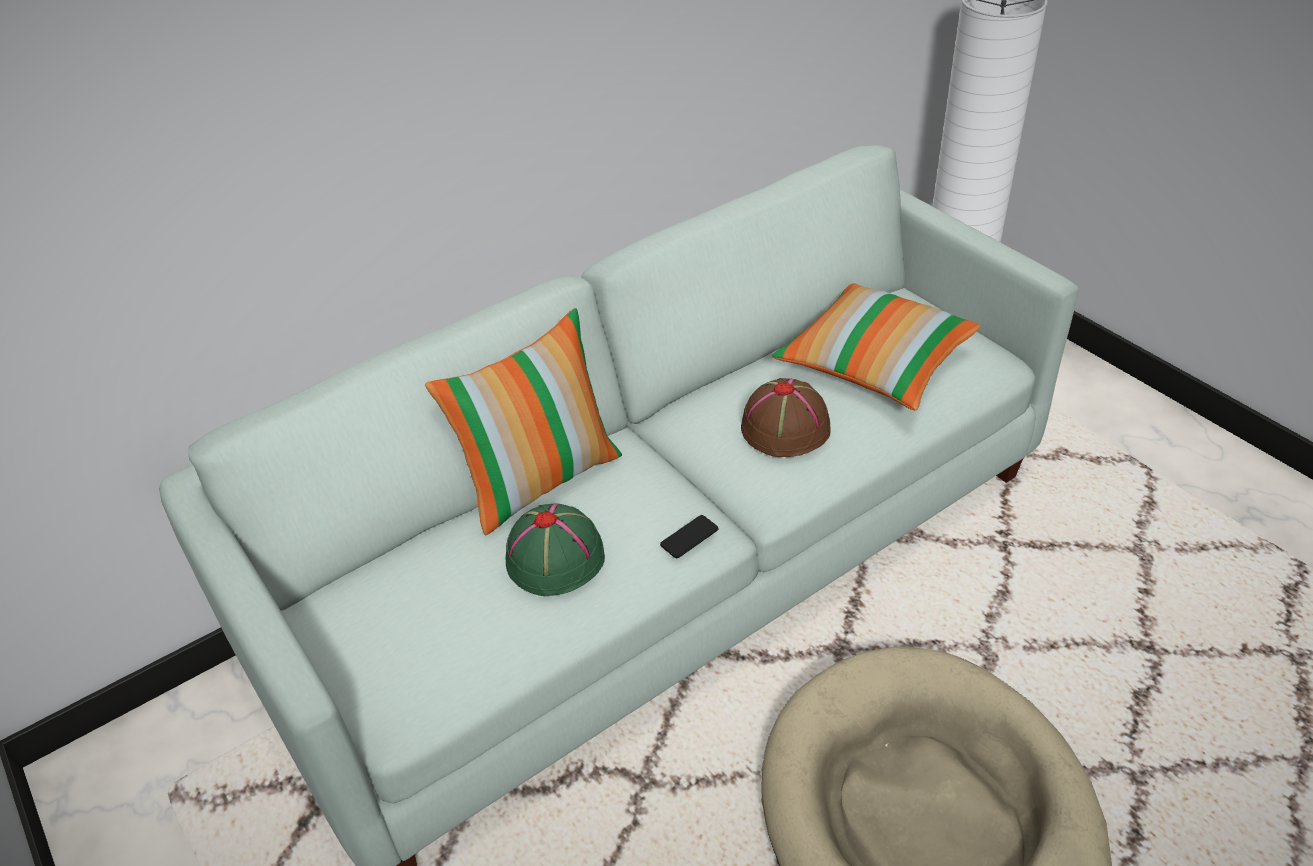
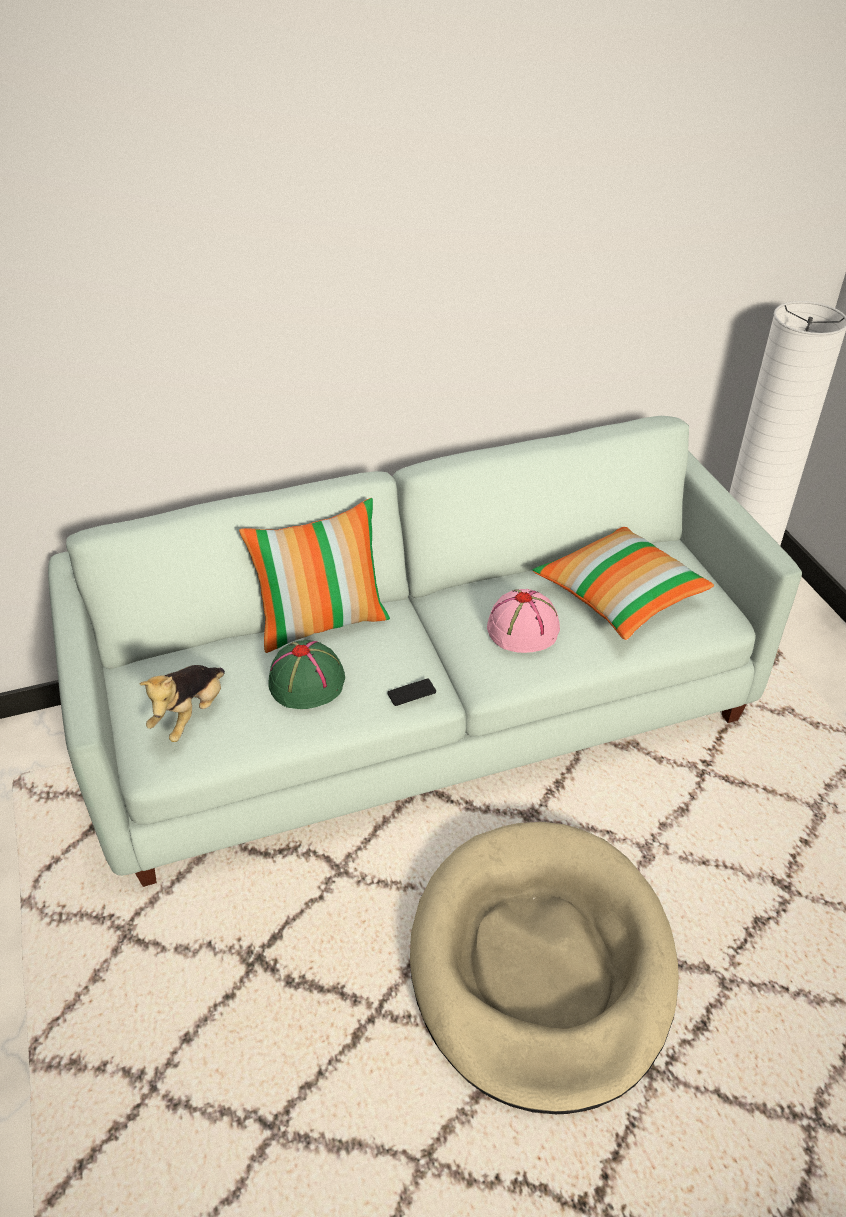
camera: 15 degrees right, 0 degrees up
brown hat [741,378,830,457] -> pink hat [487,589,560,653]
none -> plush toy [139,665,225,742]

